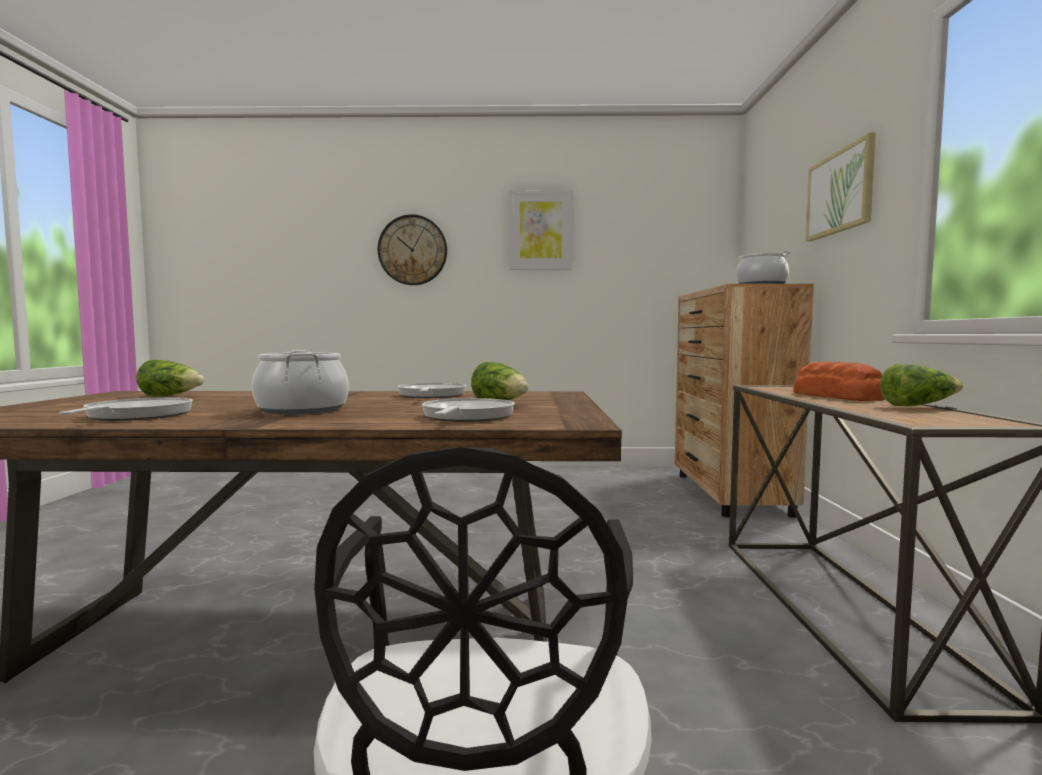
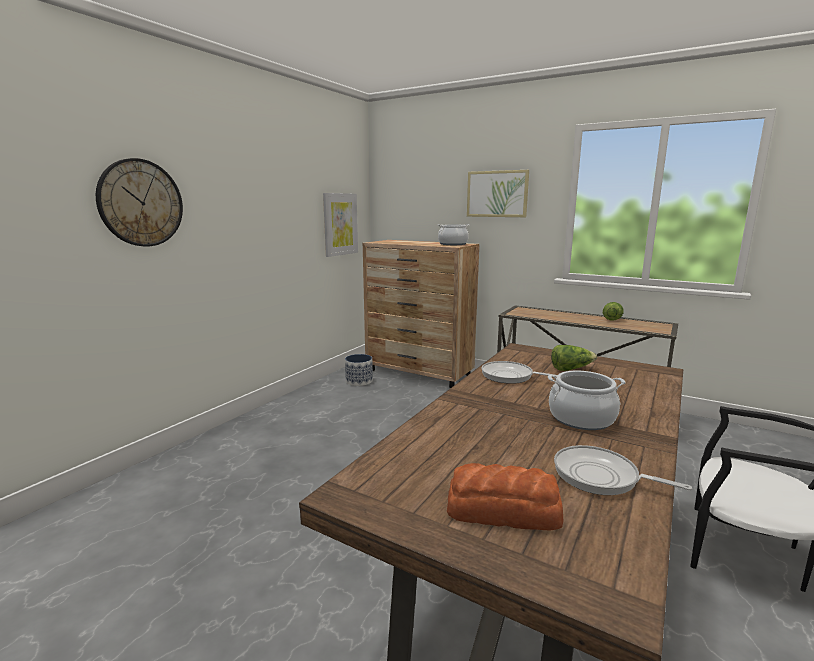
camera: 60 degrees left, 10 degrees up
lettuce [136,360,205,397] -> none
frying pan [422,398,515,422] -> none
picture [509,190,573,270] -> picture moved to [323,193,358,257]
bread [793,362,885,401] -> bread moved to [447,463,564,531]
none -> planter [345,354,373,386]

